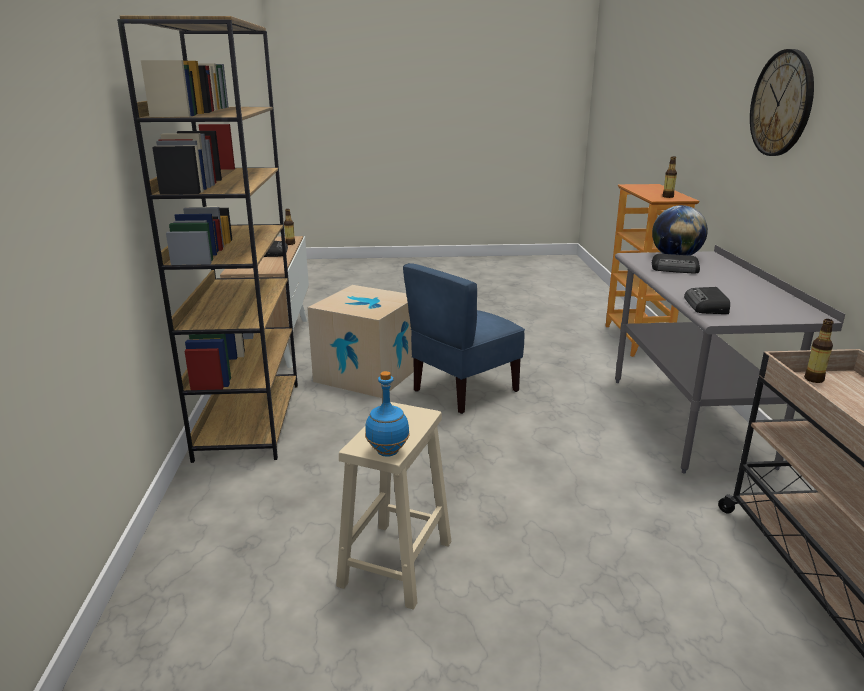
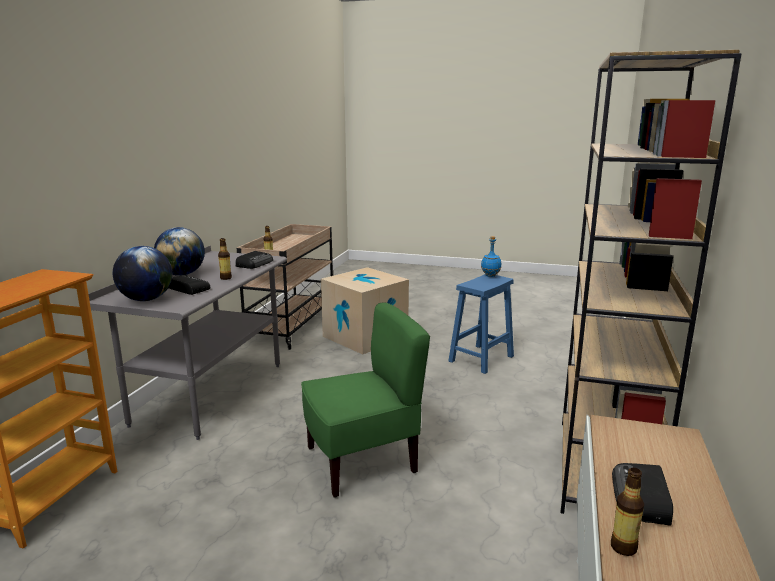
camera: 160 degrees left, 5 degrees down
cardboard box [307,285,414,398] -> cardboard box moved to [321,267,409,354]
beige stool [336,402,451,610] -> blue stool [448,274,514,374]
blue chair [403,263,525,414] -> green chair [301,302,430,498]
bottle [662,156,677,198] -> bottle moved to [218,238,232,280]
wall clock [750,49,814,156] -> none
none -> globe [154,227,205,276]

